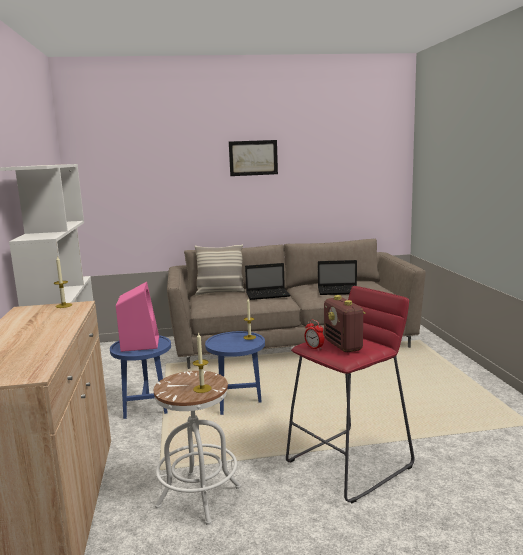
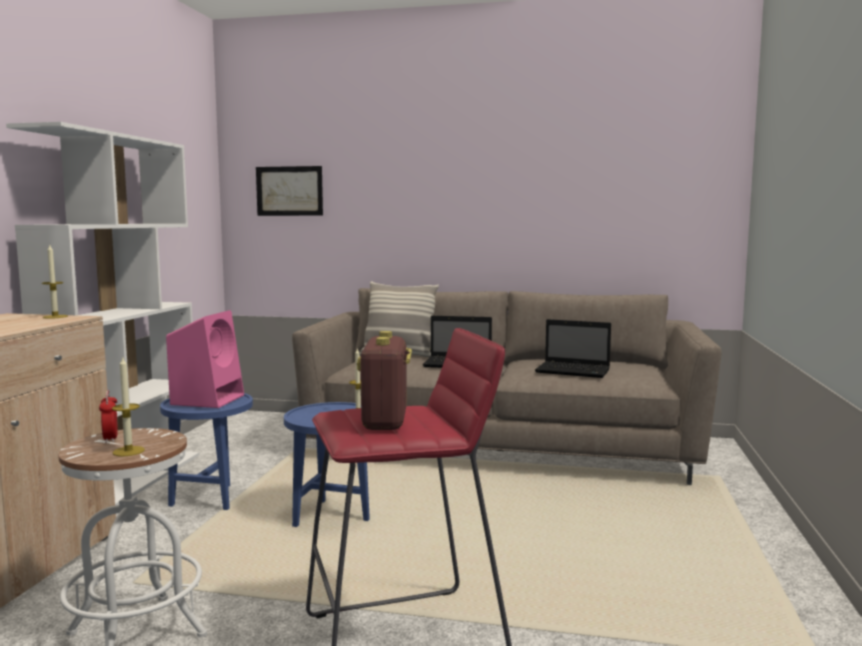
camera: 20 degrees right, 5 degrees down
picture [229,140,278,176] -> picture moved to [256,166,323,216]
alarm clock [304,320,324,350] -> alarm clock moved to [99,390,118,443]

